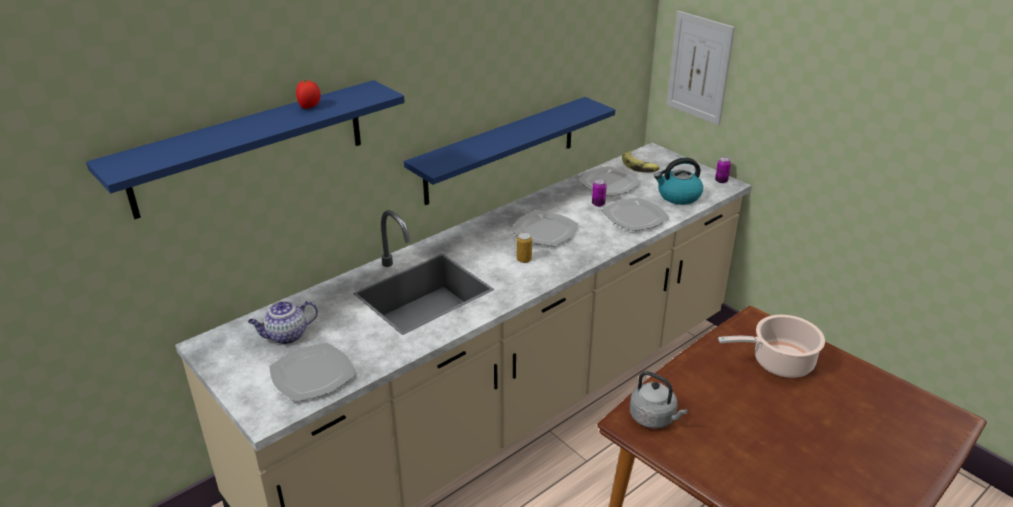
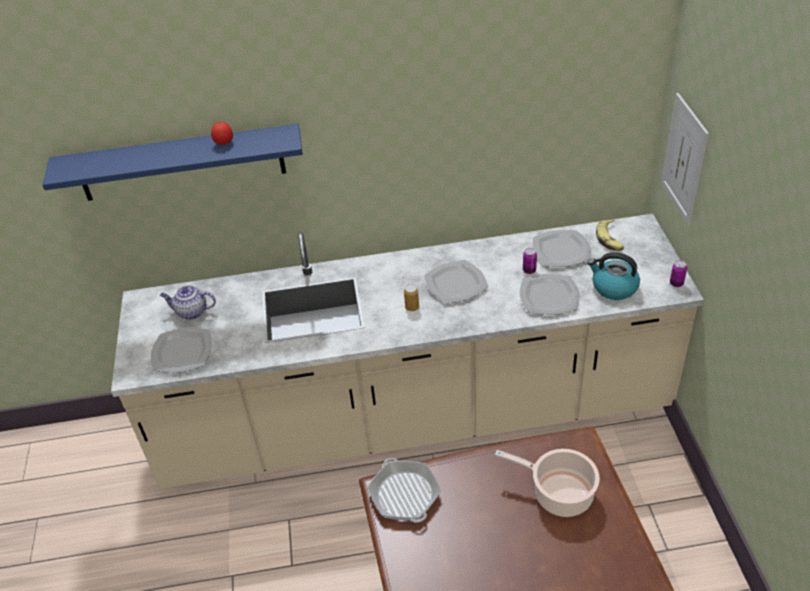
camera: 35 degrees right, 10 degrees up
blue shelf [404,97,615,205] -> none
grey kettle [630,371,688,428] -> frying pan [368,458,441,522]

